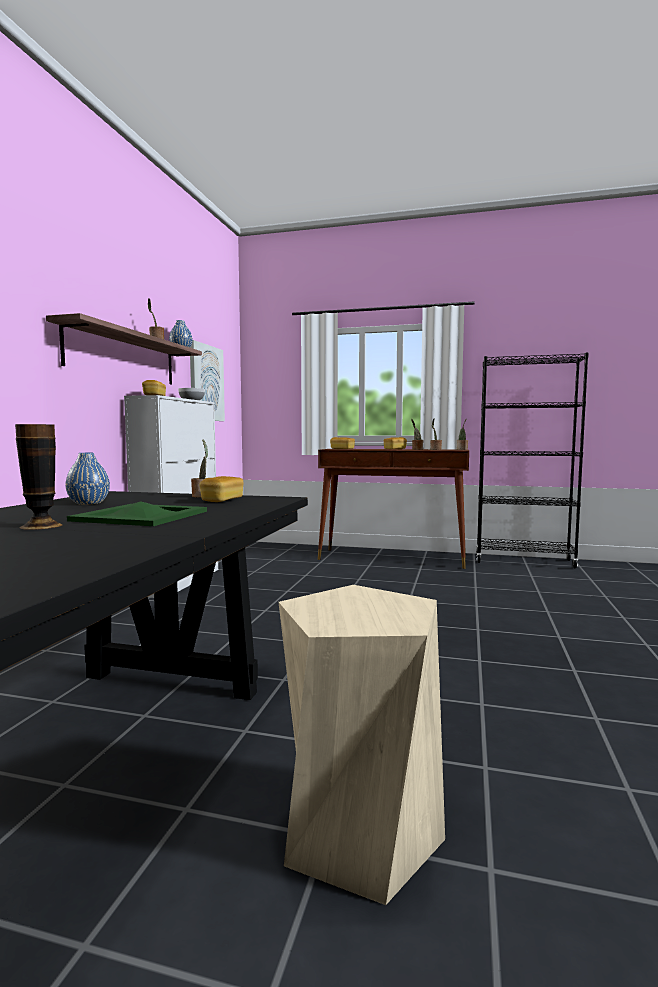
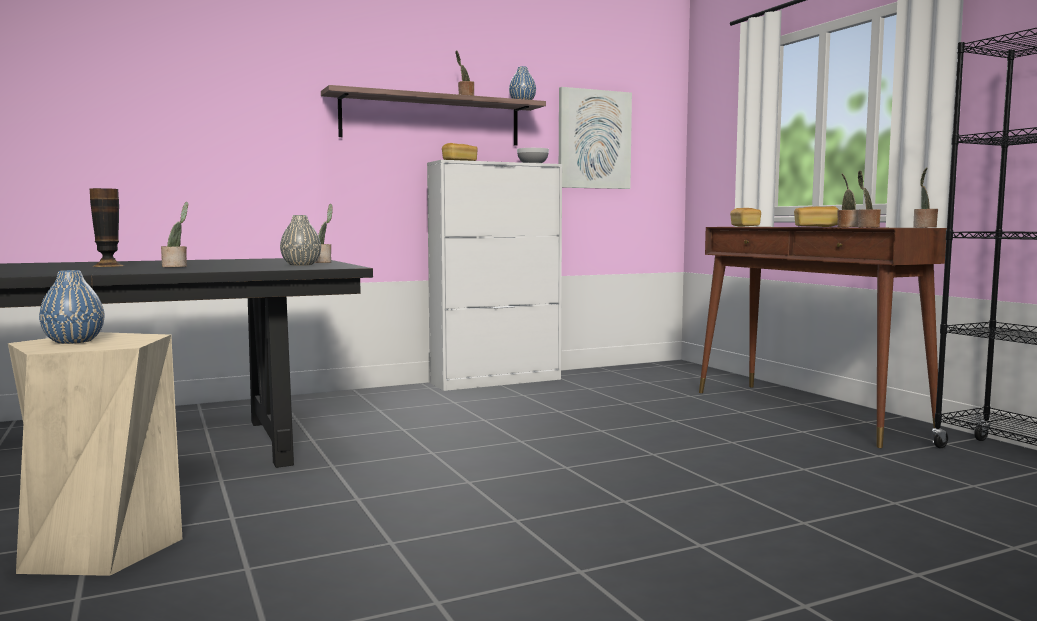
camera: 50 degrees right, 0 degrees up
blue vase [65,453,110,505] -> blue vase moved to [39,270,105,344]
green tray [67,501,207,526] -> potted plant [161,202,188,267]
bread [199,476,243,502] -> grey vase [280,215,321,266]

